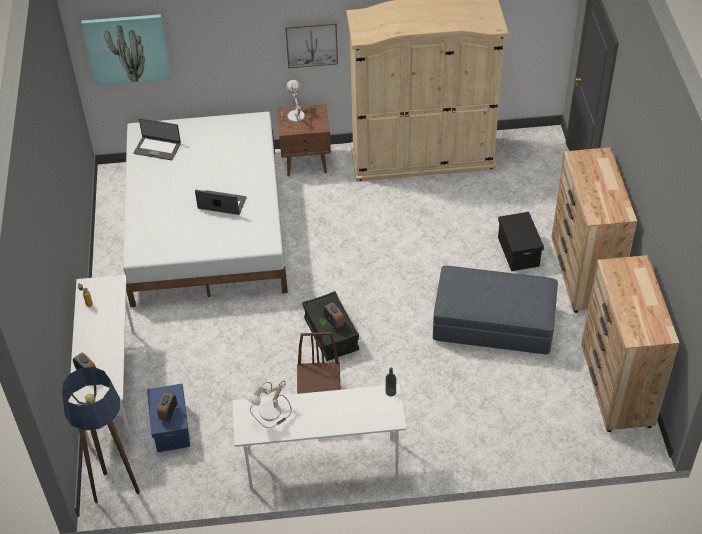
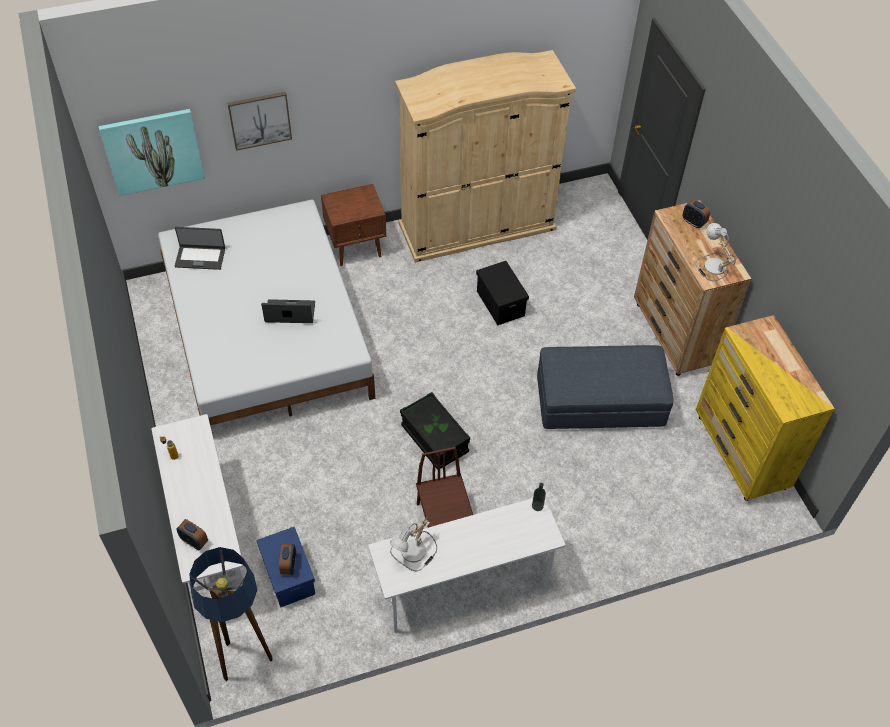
camera: 15 degrees left, 5 degrees up
table lamp [282,80,311,126] -> table lamp moved to [695,223,736,281]
picture [285,21,338,68] -> picture moved to [227,92,292,151]
alarm clock [323,302,344,330] -> alarm clock moved to [683,199,710,228]
black storage box [498,212,544,271] -> black storage box moved to [476,261,529,325]
brown dresser [581,255,679,432] -> yellow dresser [696,315,835,501]

